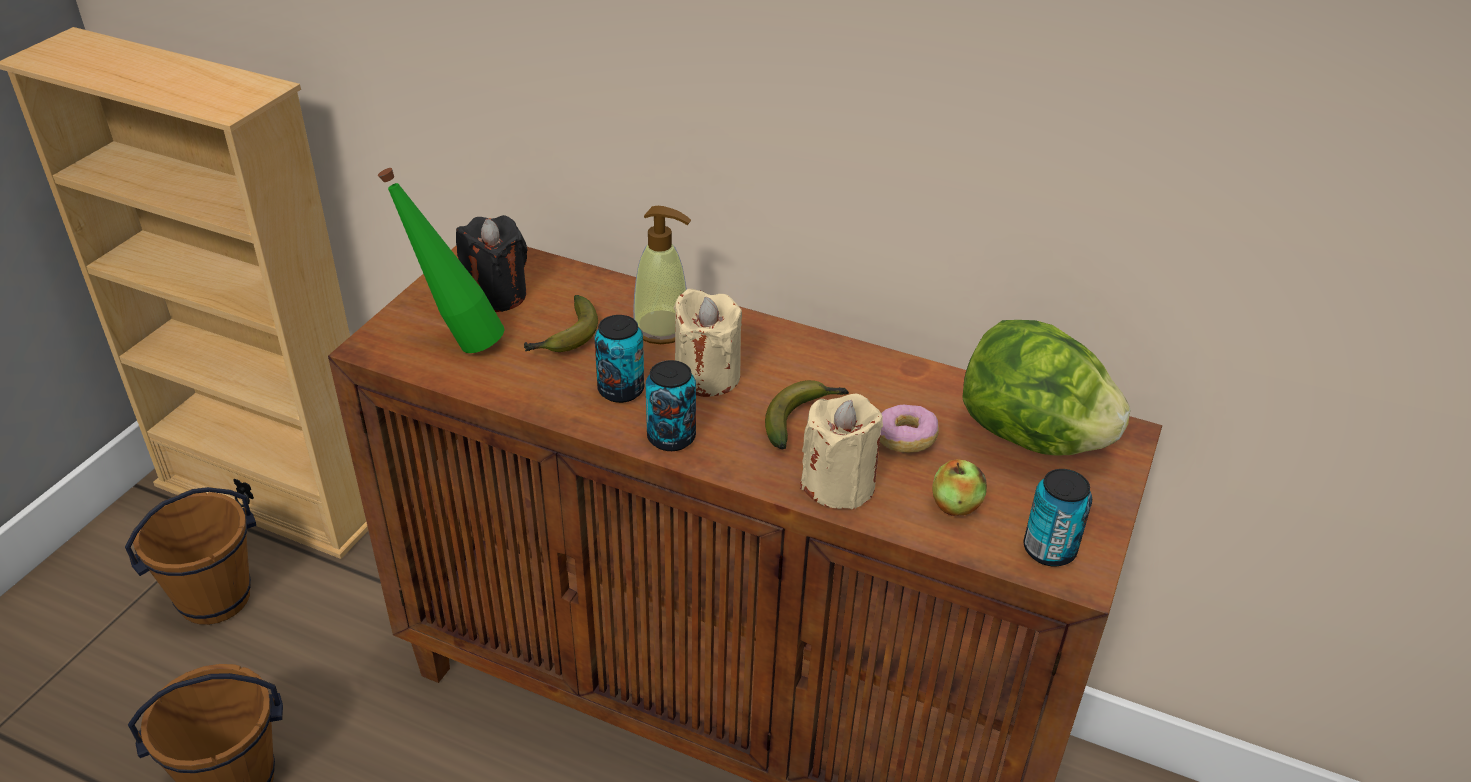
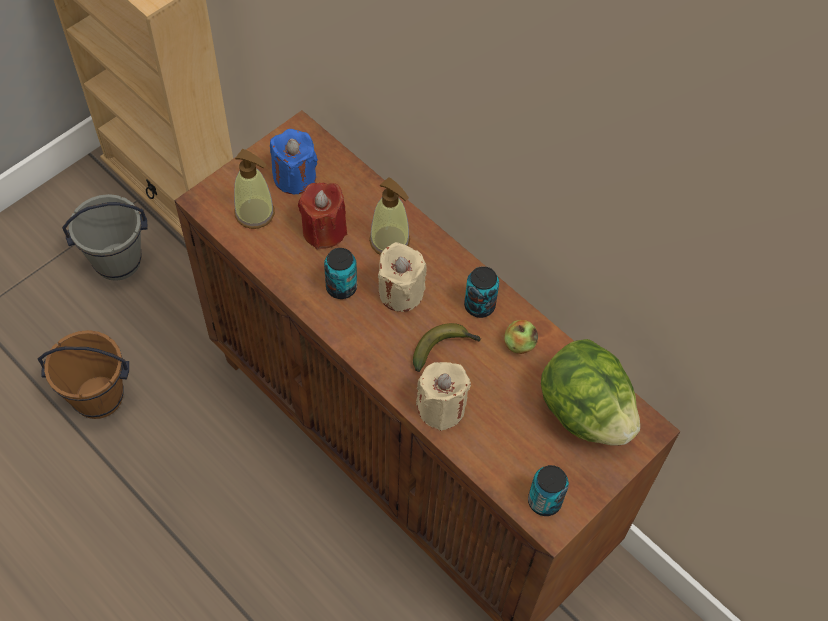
camera: 20 degrees right, 20 degrees up
brown bucket [125,487,256,625] -> grey bucket [62,194,148,281]
green bottle [378,168,505,353] -> soap dispenser [234,149,275,229]
black candle [456,215,528,312] -> blue candle [270,129,318,194]
banana [524,295,598,352] -> red candle [298,183,347,249]
can [645,360,696,451] -> can moved to [464,266,499,318]
donut [880,405,939,453] -> none
apple [932,459,987,516] -> apple moved to [504,320,538,354]

